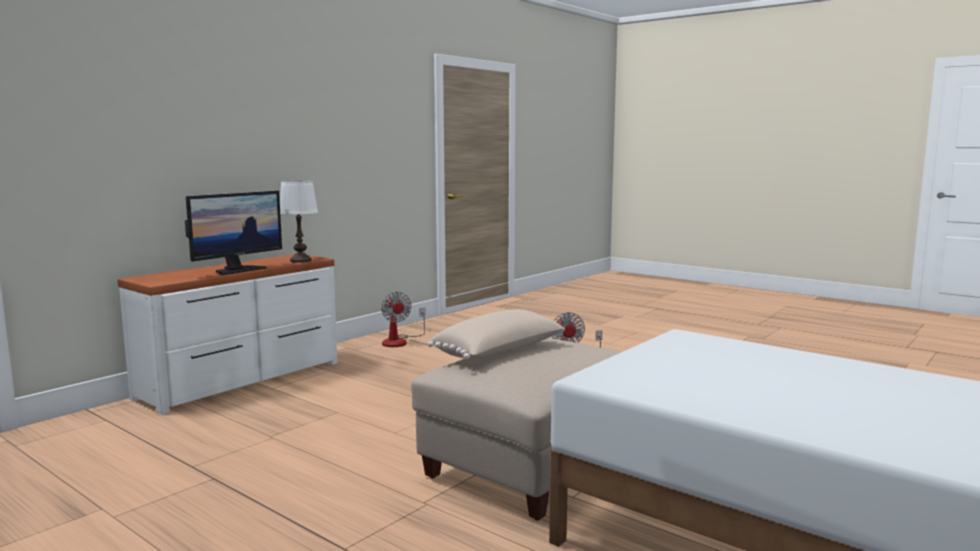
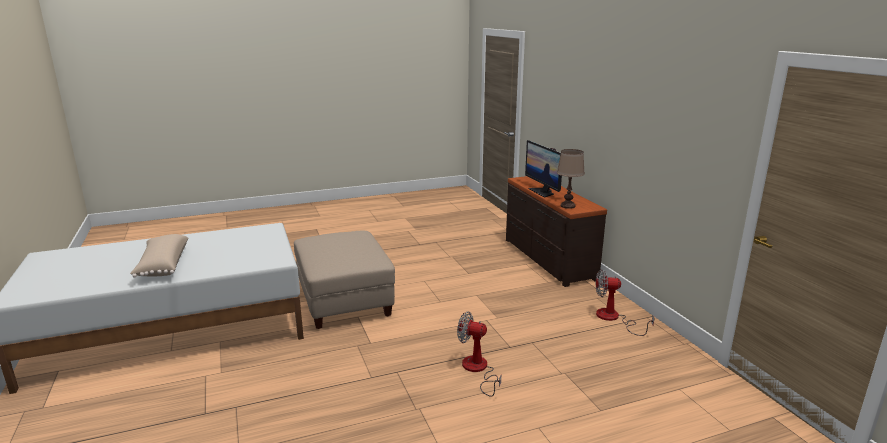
camera: 120 degrees right, 10 degrees up
white dresser [117,254,338,415] -> brown dresser [506,176,607,287]
white table lamp [280,180,318,263] -> brown table lamp [557,149,585,209]
beige pillow [428,309,565,359] -> beige pillow moved to [130,234,188,278]

